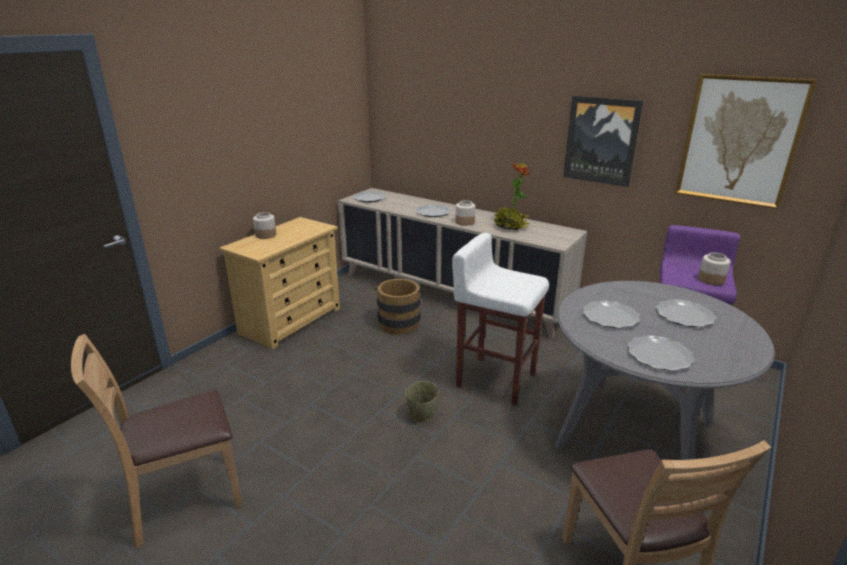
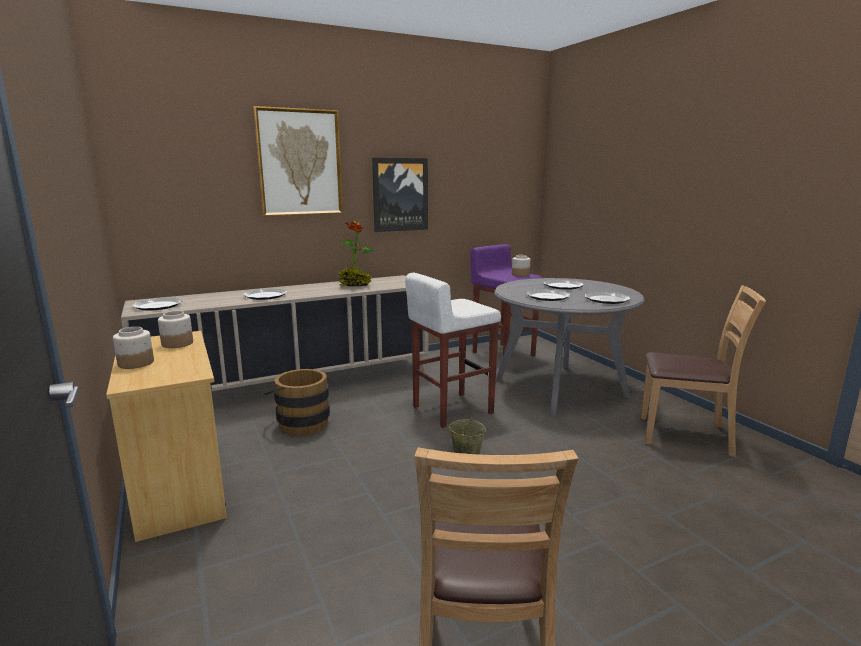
camera: 60 degrees left, 10 degrees down
jar [455,200,475,226] -> jar moved to [158,311,193,348]
picture [675,74,817,209] -> picture moved to [253,106,343,216]

